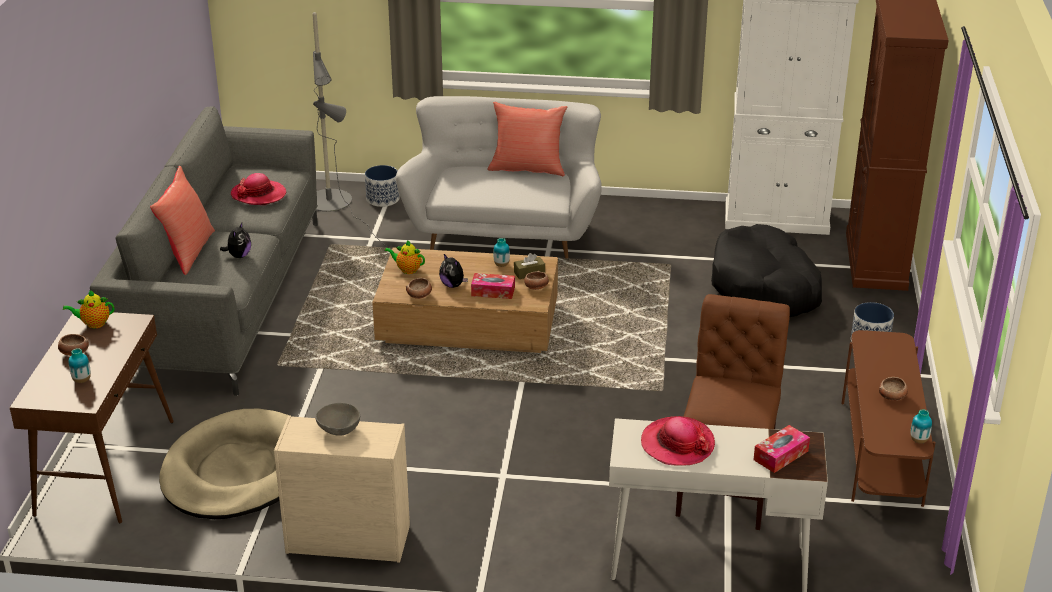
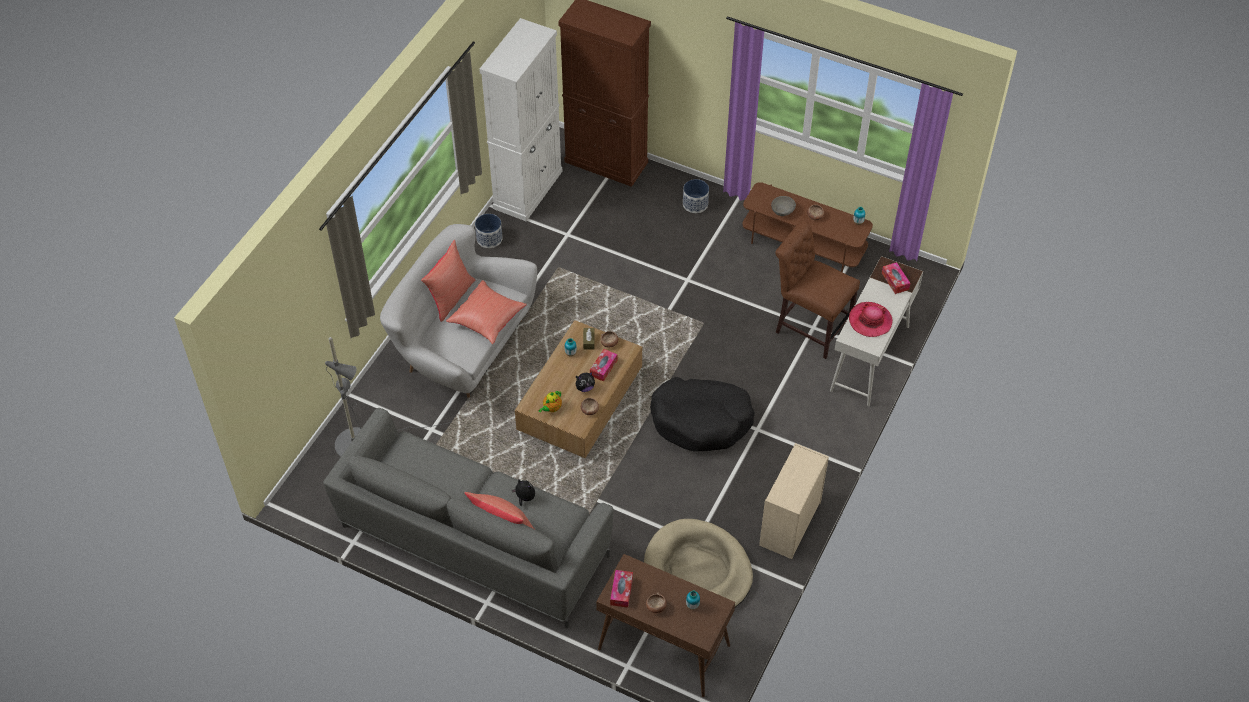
camera: 70 degrees left, 20 degrees up
teapot [63,290,115,328] -> tissue box [610,570,633,608]
hat [231,173,286,205] -> none
grey bowl [315,403,360,436] -> grey bowl moved to [771,196,796,216]
planter [365,165,400,207] -> planter moved to [475,214,503,248]
black dog bed [711,224,822,317] -> black dog bed moved to [650,377,755,452]
none -> red pillow [446,280,527,344]

